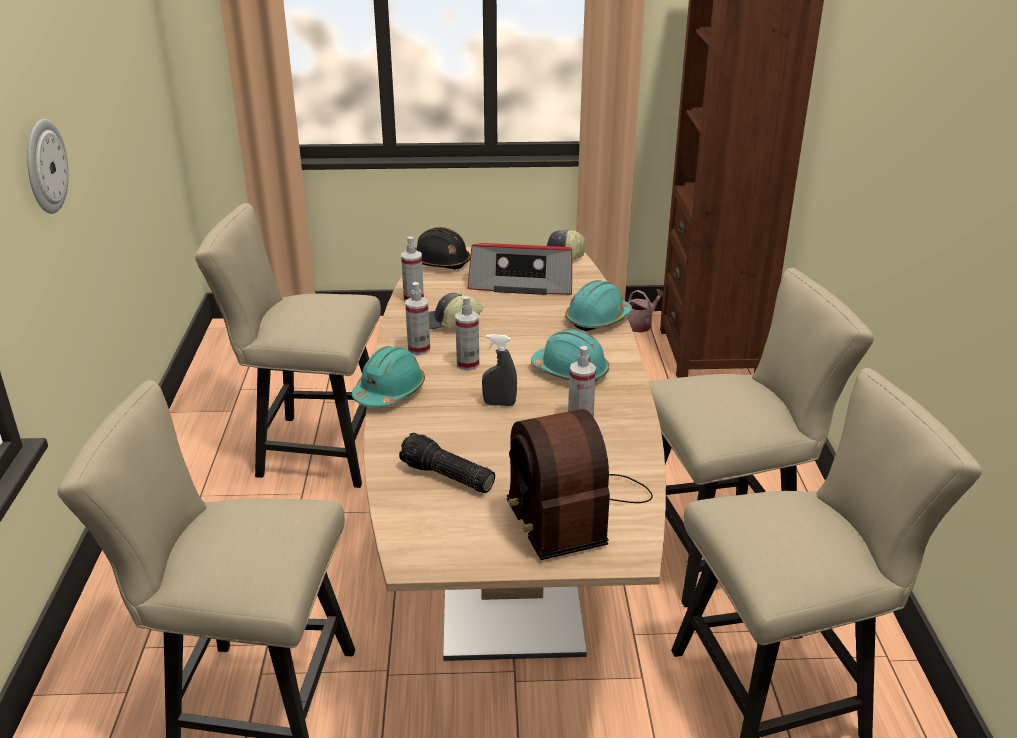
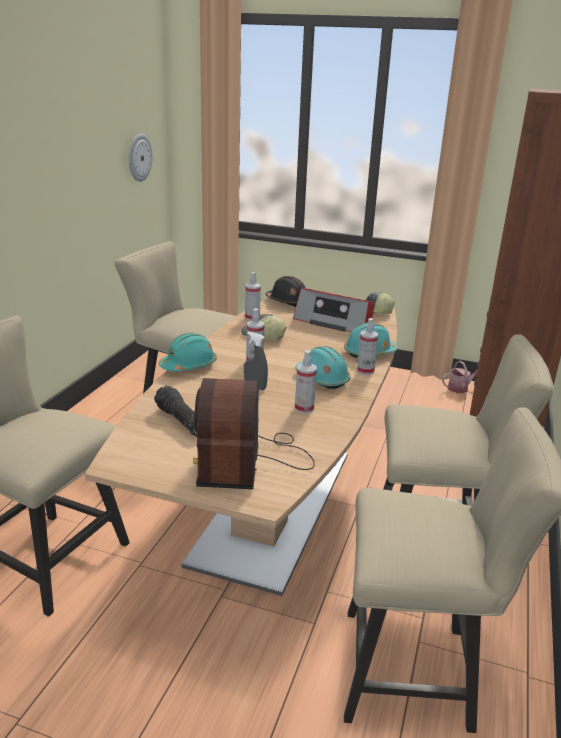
camera: 20 degrees right, 5 degrees down
wall clock [27,119,69,214] -> wall clock moved to [129,134,153,182]
spray bottle [405,282,430,355] -> spray bottle moved to [357,318,378,375]

